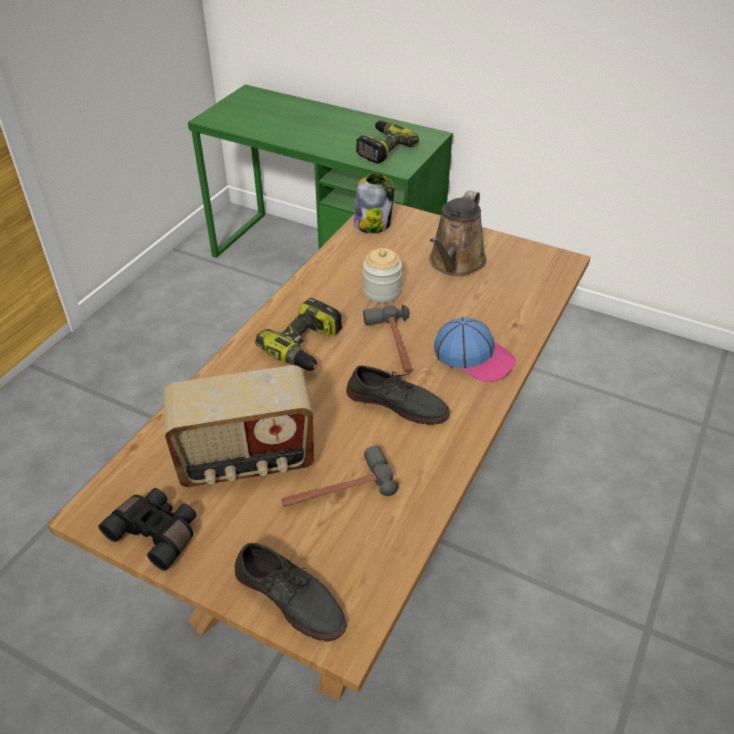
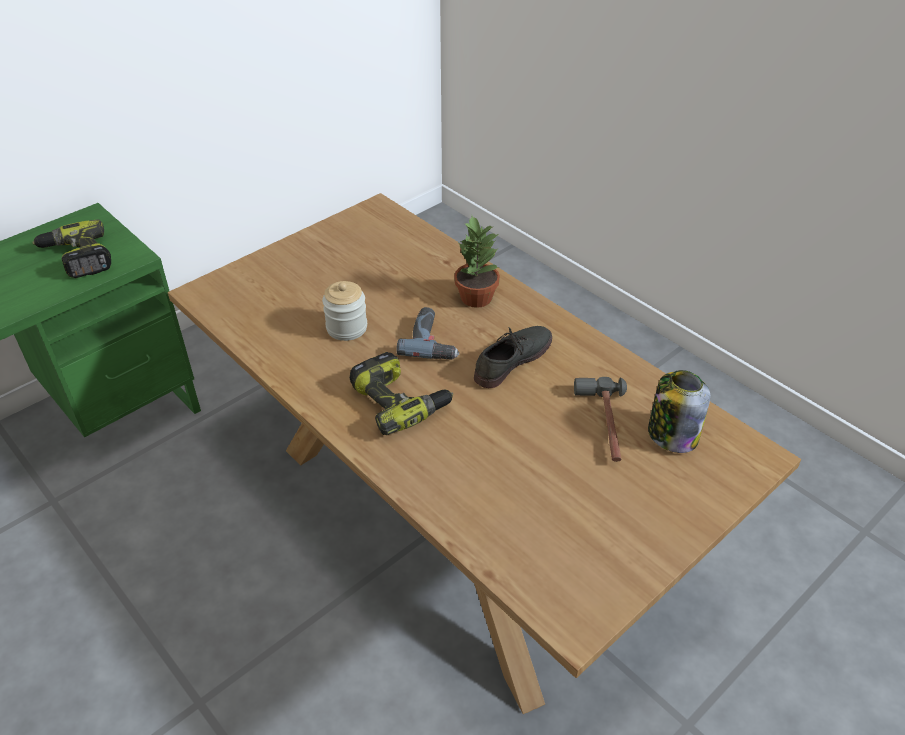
camera: 70 degrees left, 0 degrees up
black binoculars [98,488,197,571] -> none
radio [163,365,314,487] -> none
grey shoe [235,543,347,642] -> none
jar [354,173,394,233] -> jar moved to [648,370,710,453]
hammer [363,305,412,373] -> power drill [396,307,459,360]
brown watering can [429,190,487,276] -> none
cap [434,317,516,382] -> potted plant [454,216,500,308]

